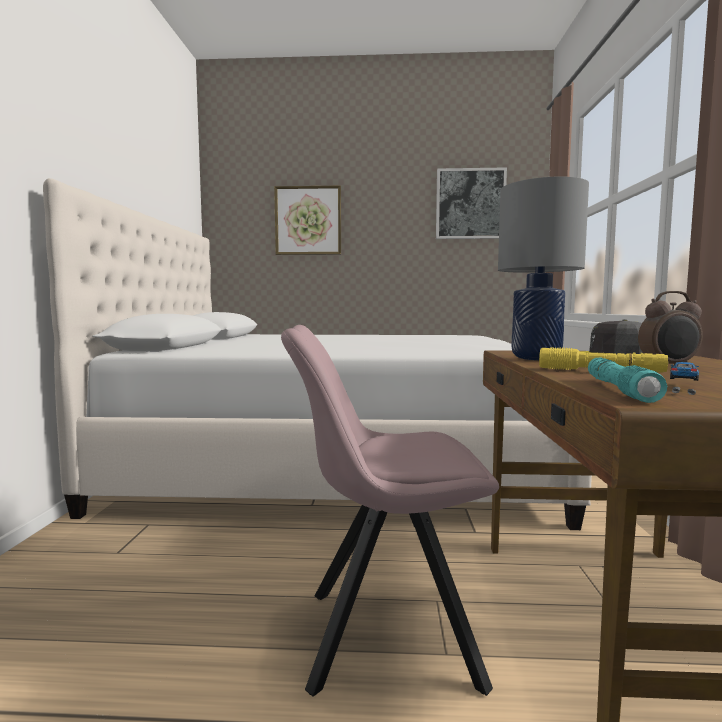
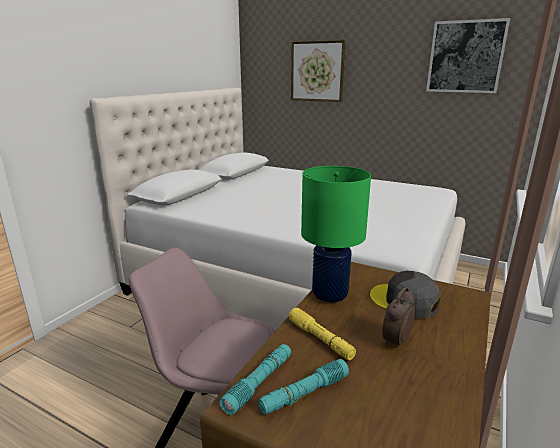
camera: 25 degrees right, 15 degrees up
grey table lamp [498,176,589,360] -> green table lamp [301,166,371,303]
alarm clock [638,291,703,366] -> alarm clock turned 105 degrees clockwise [382,287,415,350]
toy car [670,362,699,395] -> turquoise flashlight [258,359,349,414]

